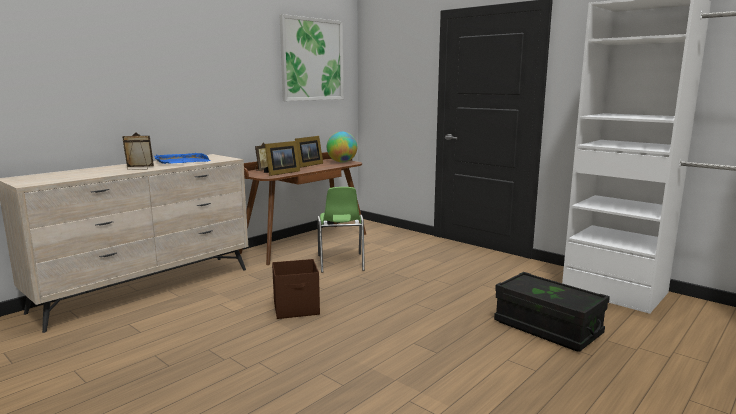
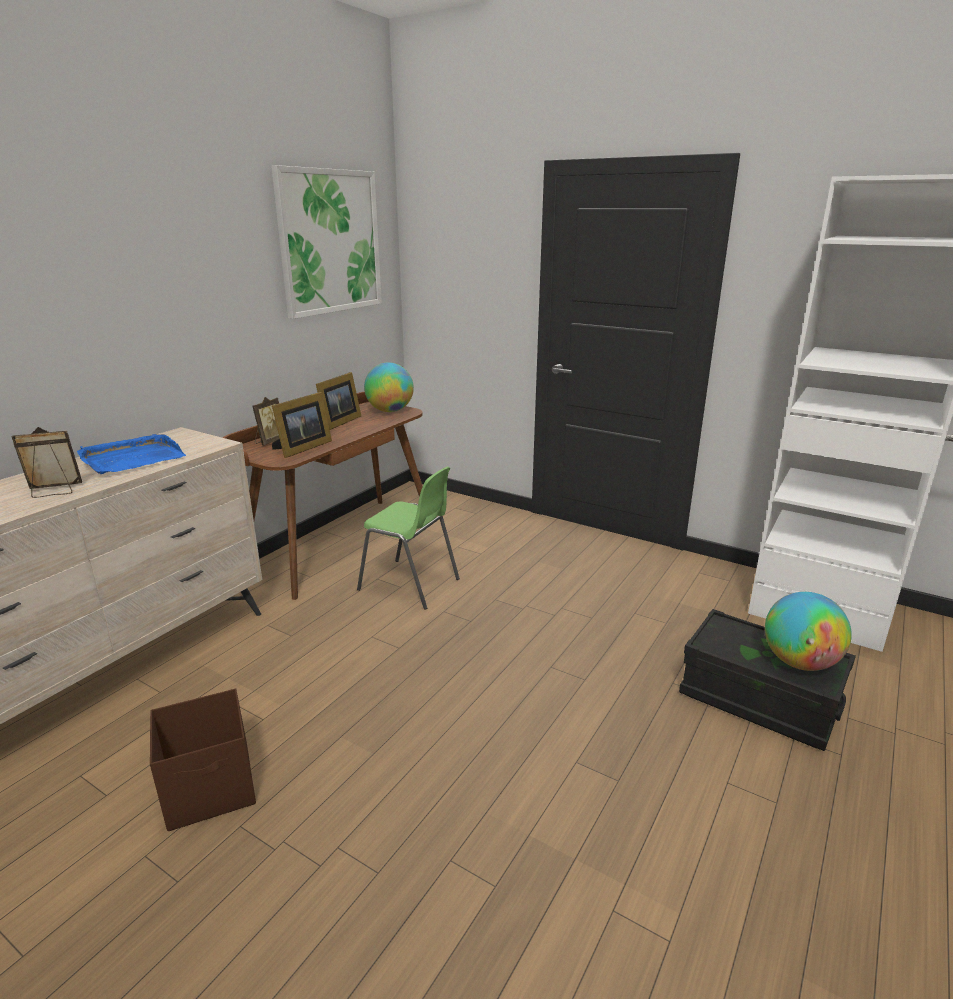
camera: 10 degrees left, 10 degrees up
brown storage box [272,259,320,319] -> brown storage box moved to [150,688,256,831]
green chair [317,187,365,273] -> green chair turned 45 degrees counterclockwise [357,466,460,610]
none -> globe [765,592,852,671]

